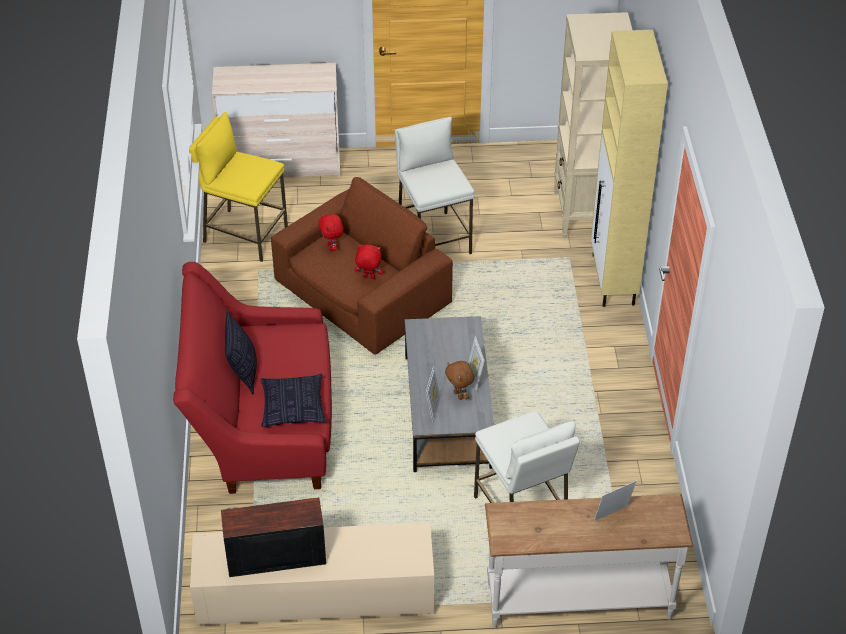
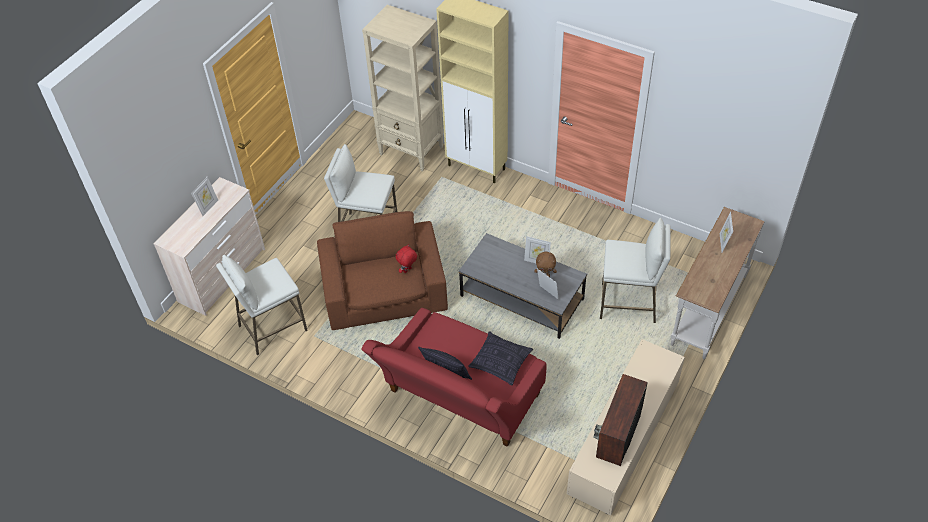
camera: 55 degrees left, 5 degrees up
yellow stool [189,112,288,262] -> white stool [216,255,308,355]
red plush toy [319,214,344,251] -> none
none -> picture frame [191,177,218,216]

